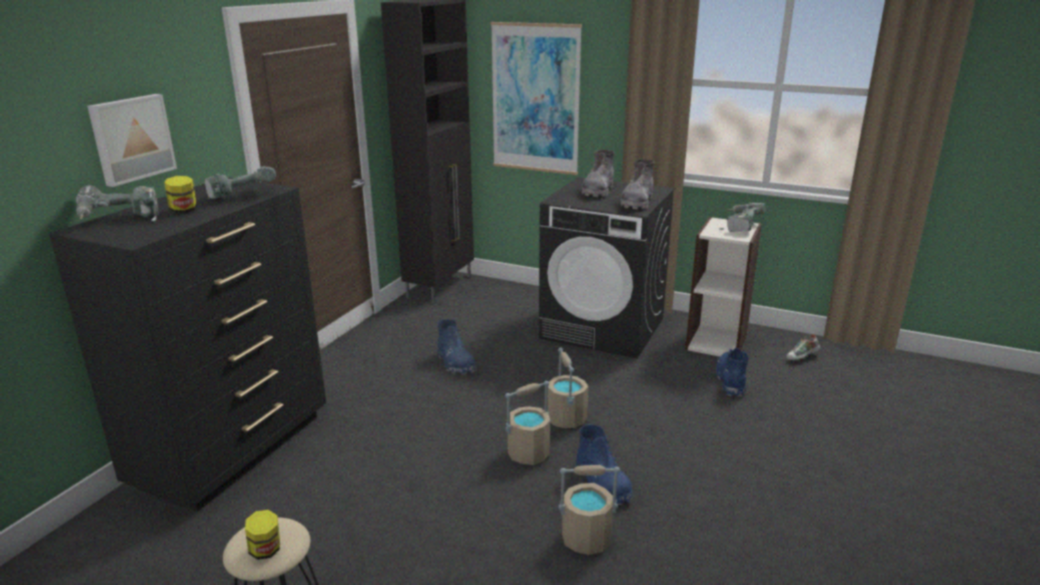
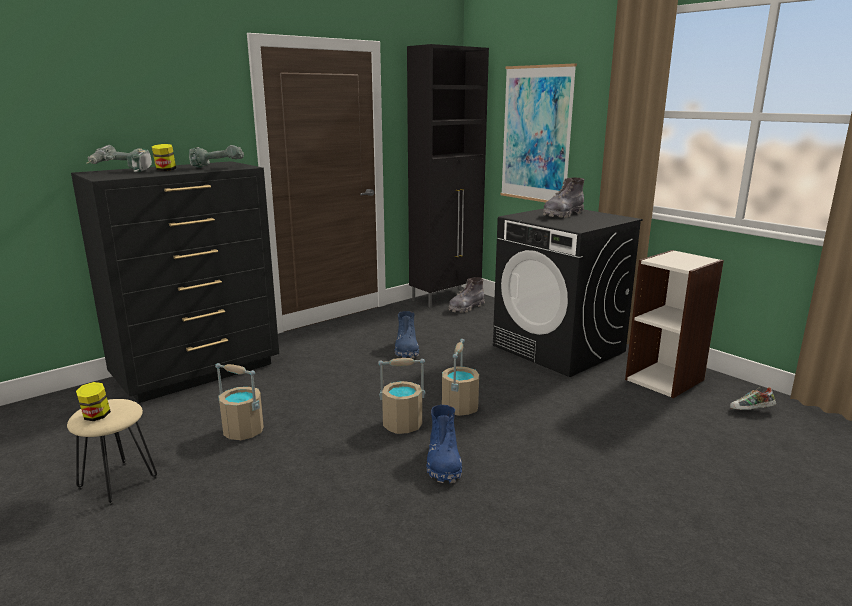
camera: 25 degrees right, 5 degrees down
picture [87,94,177,187] -> none
beige bucket [558,465,620,555] -> beige bucket moved to [215,363,264,440]
grey boot [621,159,654,209] -> grey boot moved to [449,277,485,313]
blue boot [716,348,749,397] -> none
power drill [719,203,766,232] -> none

